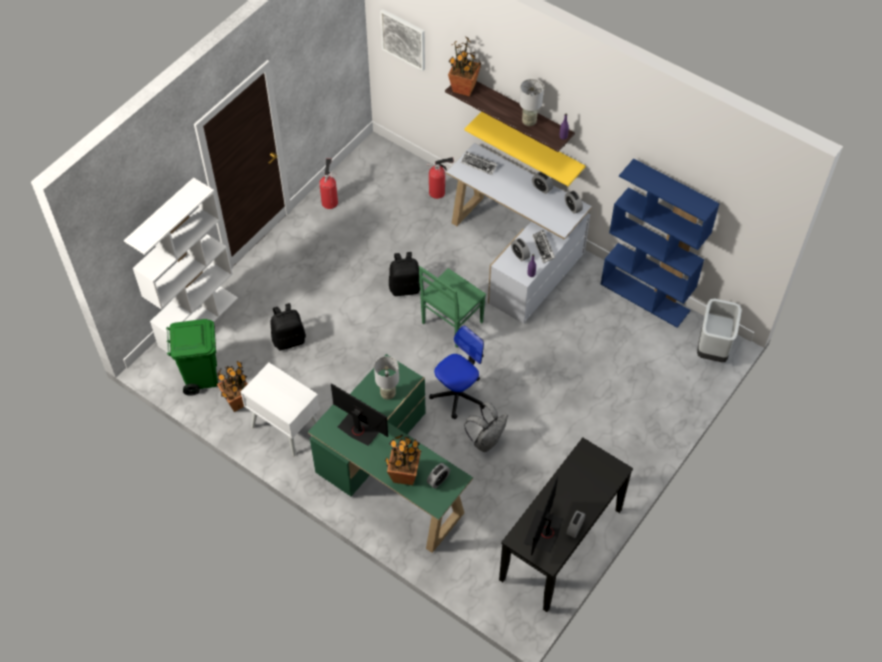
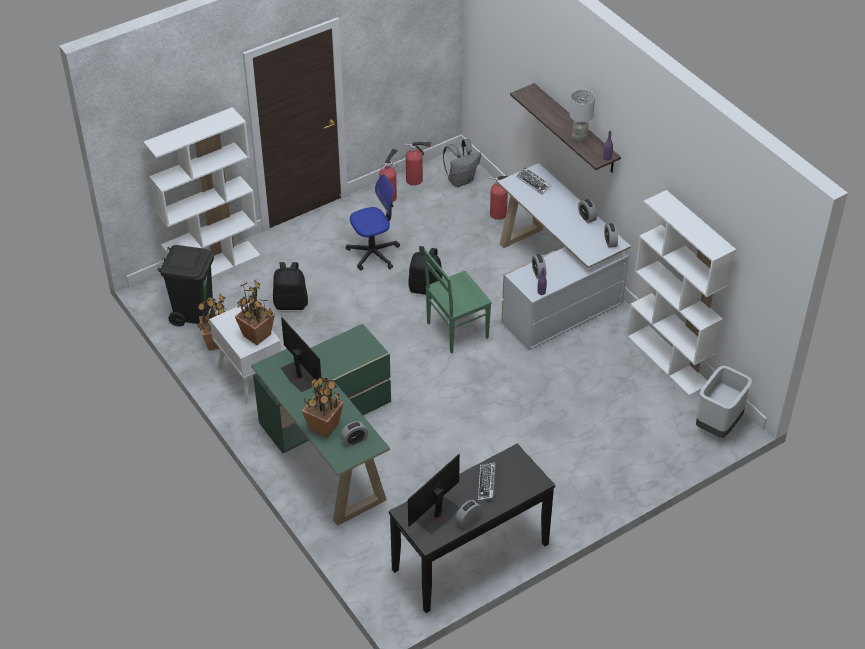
camera: 20 degrees right, 10 degrees down
green trash can [166,319,218,396] -> black trash can [157,245,214,326]
grey table lamp [374,356,399,400] -> none
picture [380,9,425,71] -> none
office chair [429,326,485,419] -> office chair moved to [346,174,400,270]
potted plant [448,35,481,97] -> potted plant moved to [235,281,275,345]
grey backpack [464,402,508,452] -> grey backpack moved to [443,139,481,187]
yellow shelf [465,111,586,186] -> none
keyboard [532,229,555,263] -> keyboard moved to [478,462,496,501]
blue bookcase [601,159,720,328] -> white bookcase [626,190,736,396]
none -> fire extinguisher [404,142,431,185]

